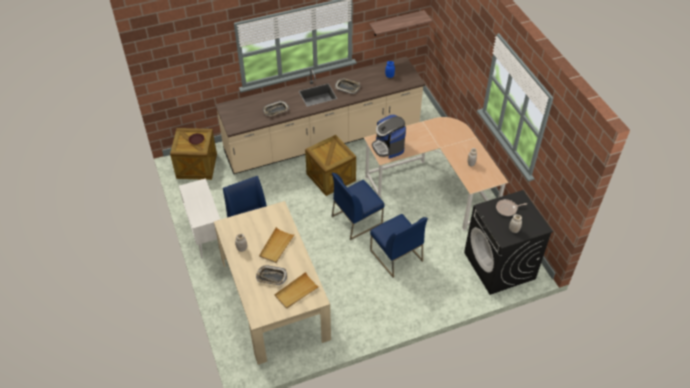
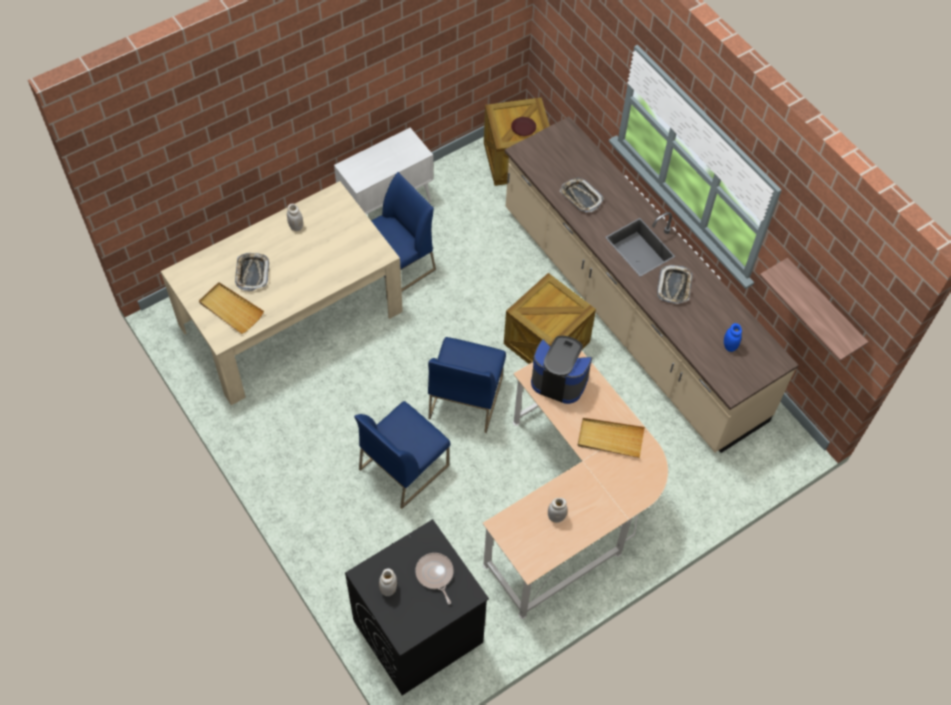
camera: 75 degrees right, 10 degrees up
beige tray [259,227,295,263] -> beige tray moved to [577,418,645,458]
blue chair [332,173,384,240] -> blue chair turned 120 degrees counterclockwise [428,337,506,433]
coffee machine [372,115,406,159] -> coffee machine turned 60 degrees clockwise [531,336,592,404]

